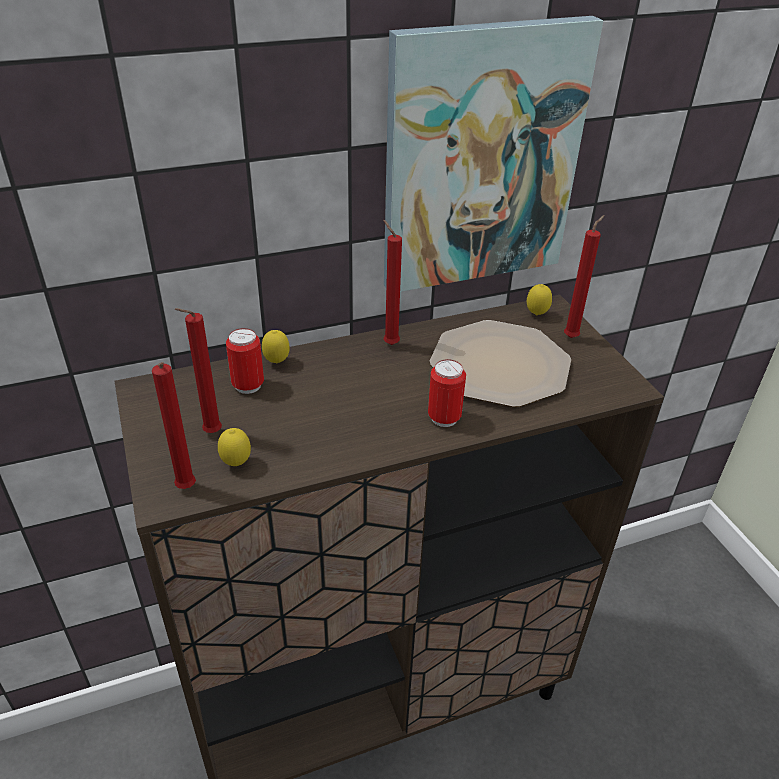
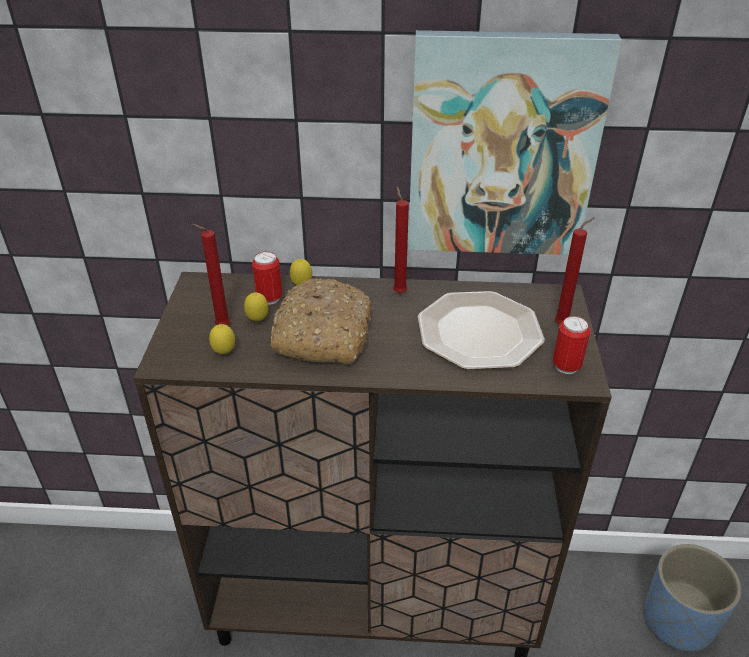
camera: 25 degrees right, 0 degrees up
red candle [152,362,196,489] -> none
can [428,359,466,427] -> can moved to [553,316,591,374]
lemon [527,284,552,315] -> lemon moved to [244,292,268,321]
none -> bread [271,279,372,364]
none -> blue planter [644,544,741,651]

